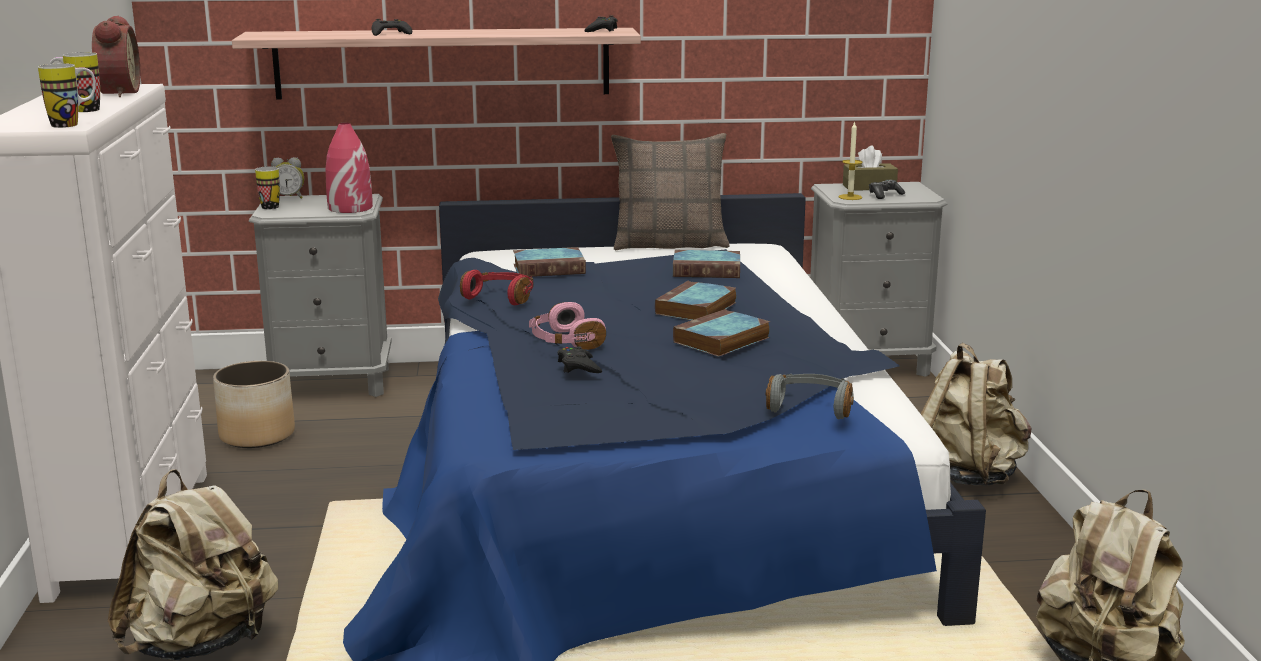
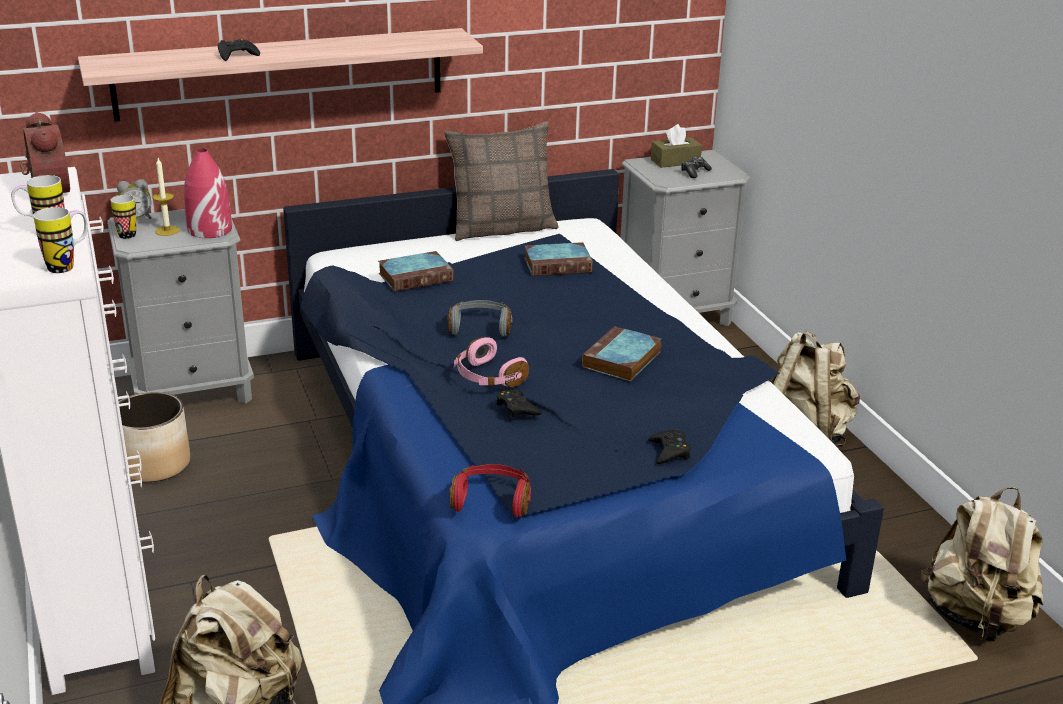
camera: 15 degrees left, 10 degrees up
red headphones [460,270,534,305] -> red headphones moved to [449,464,531,518]
black game controller [584,15,618,32] -> black game controller moved to [648,429,691,464]
book [655,281,736,320] -> none
grey headphones [766,374,854,419] -> grey headphones moved to [447,300,513,337]
candle [839,121,862,200] -> candle moved to [152,158,180,236]

